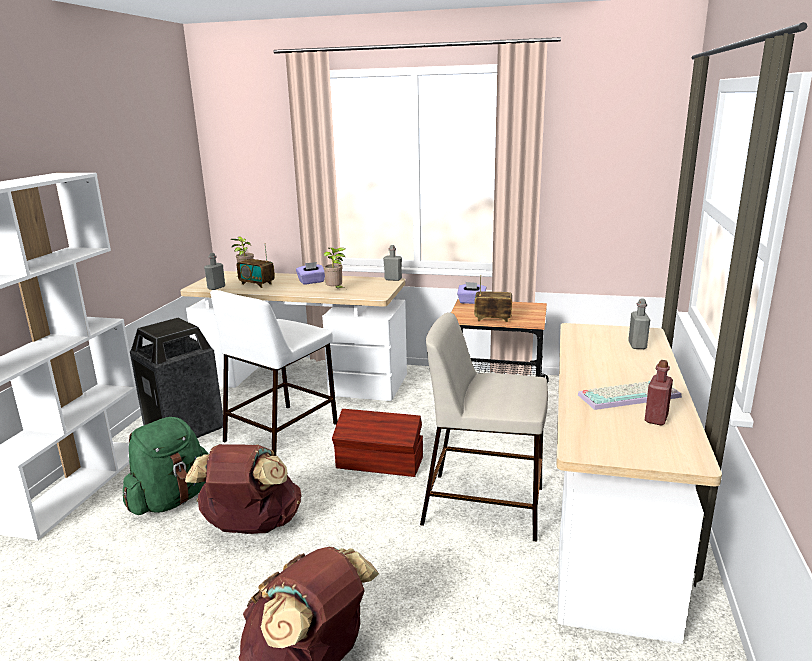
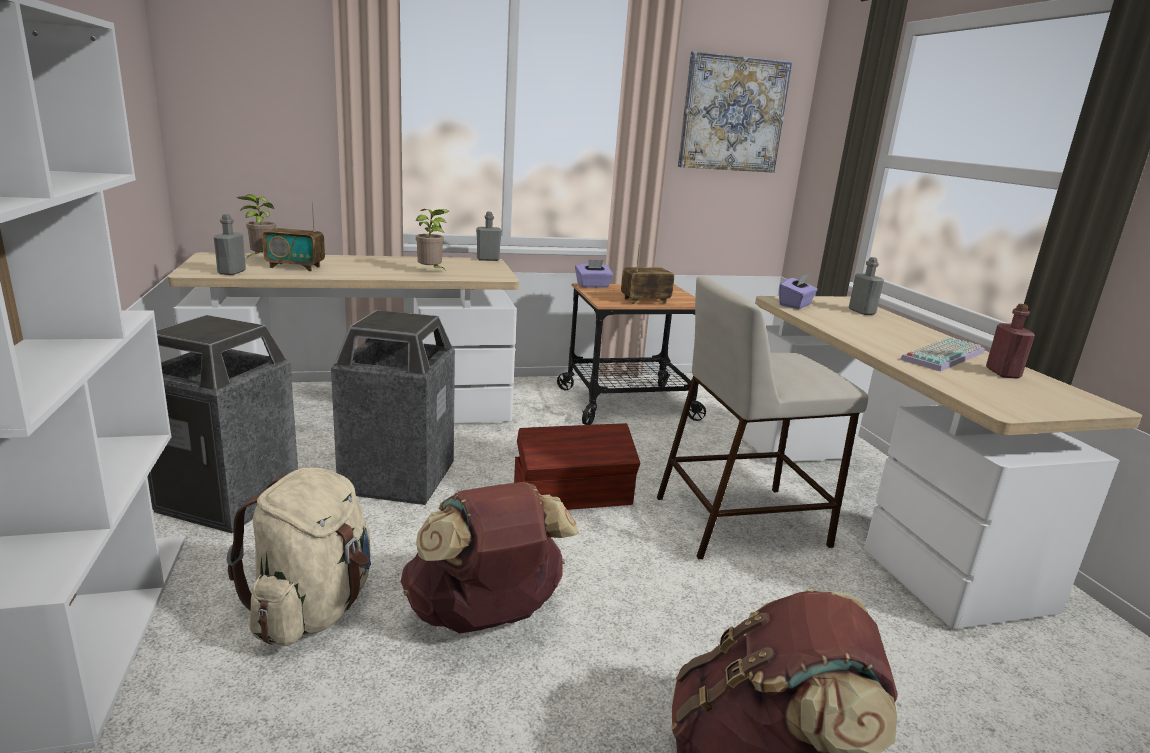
camera: 30 degrees left, 0 degrees up
green backpack [123,417,208,515] -> beige backpack [227,468,371,646]
white stool [210,290,338,456] -> trash can [331,310,455,505]
purple tissue box [296,262,325,285] -> purple tissue box moved to [779,273,818,309]
none -> picture [678,51,792,173]

